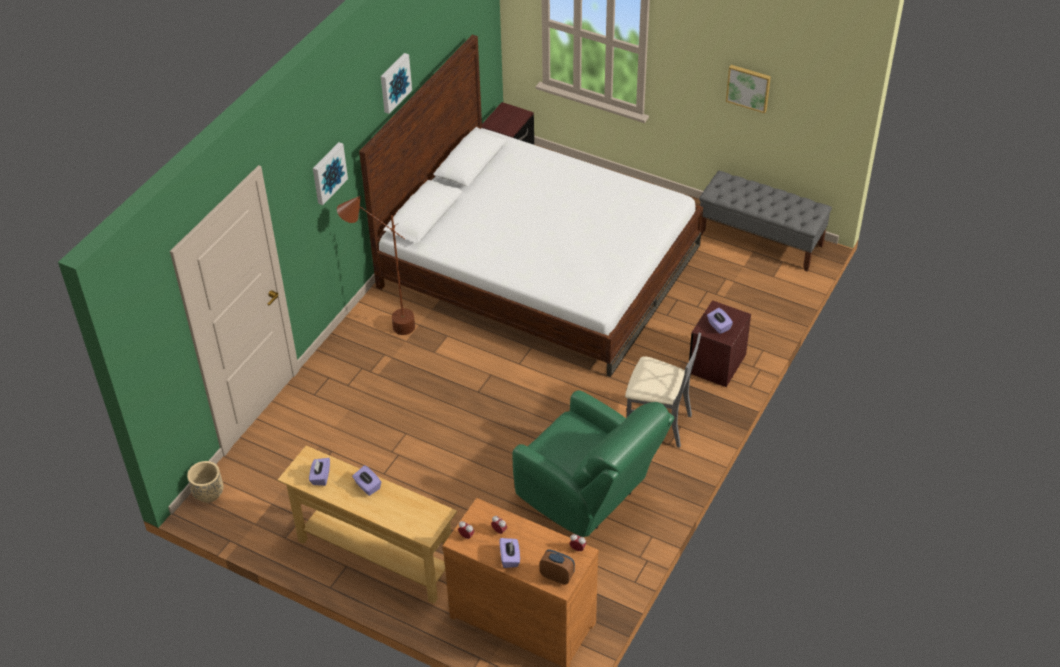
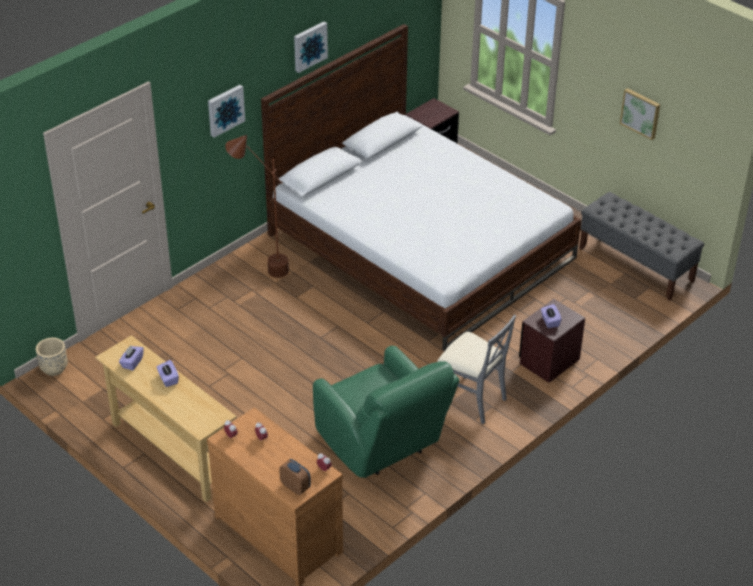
camera: 15 degrees right, 5 degrees down
purple tissue box [499,538,520,568] -> none

